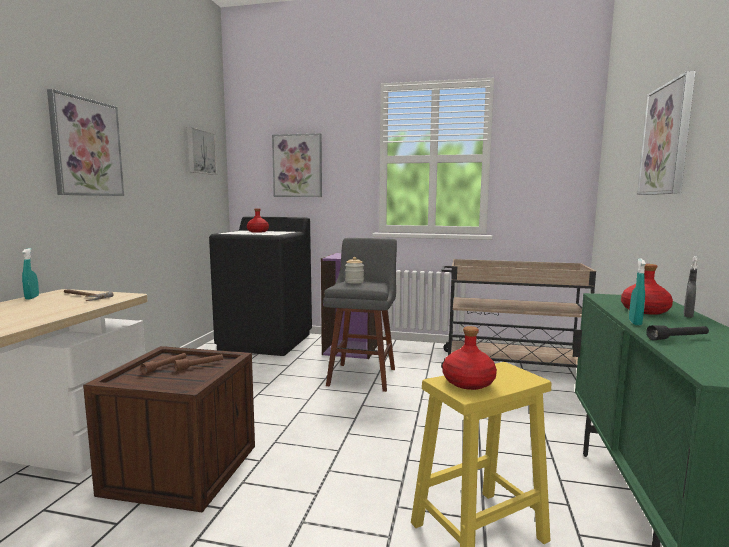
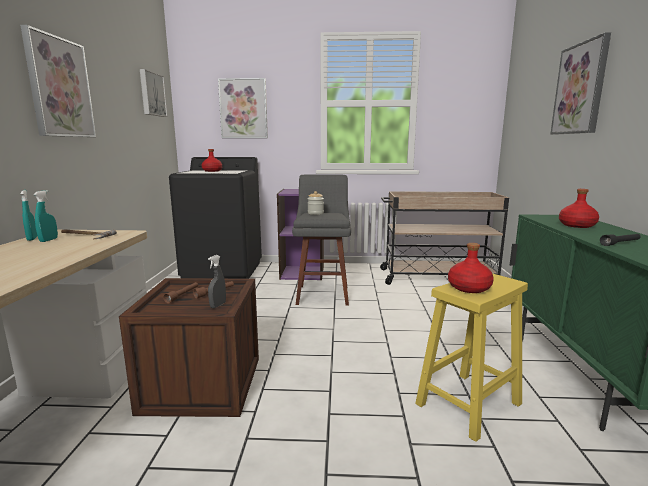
camera: 10 degrees left, 5 degrees up
turquoise spray bottle [629,258,646,325] -> turquoise spray bottle moved to [34,190,58,242]
grey spray bottle [684,256,698,318] -> grey spray bottle moved to [208,255,226,308]

